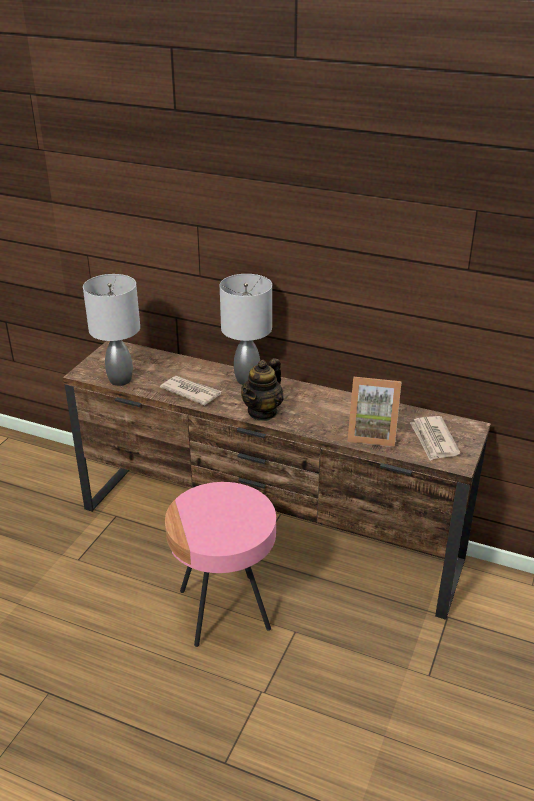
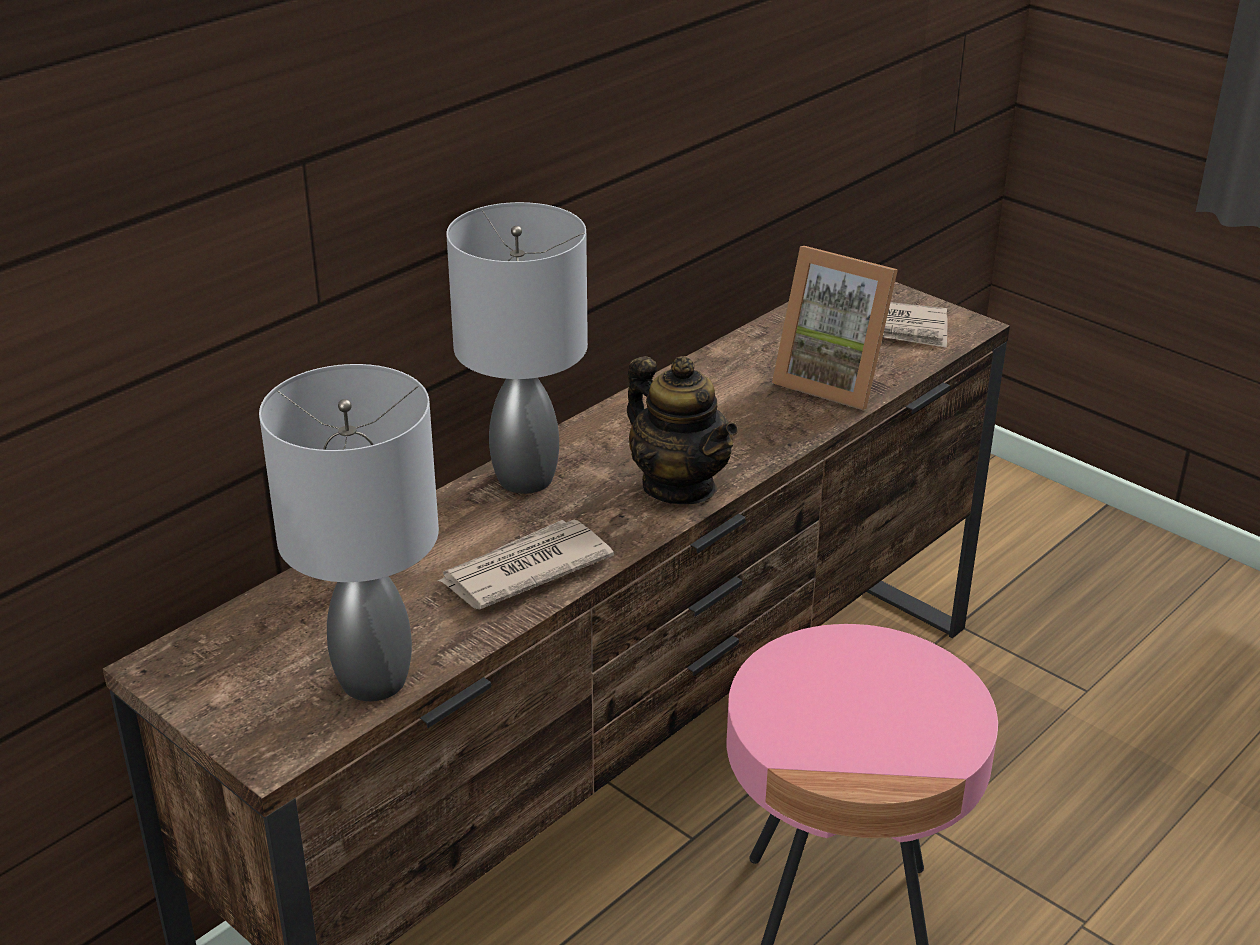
camera: 70 degrees left, 0 degrees up
picture frame [347,377,402,447] -> picture frame turned 90 degrees clockwise [772,246,898,410]

